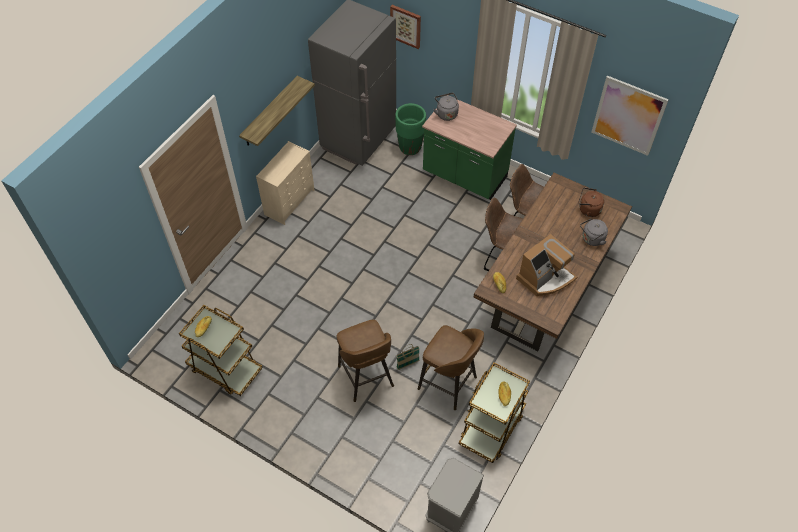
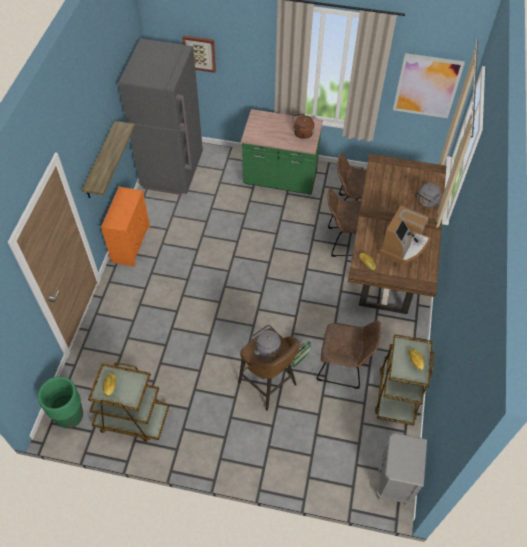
camera: 20 degrees left, 0 degrees up
beige dresser [256,141,314,225] -> orange dresser [101,187,150,267]
green planter [395,103,426,155] -> green planter moved to [38,376,83,428]
brown stool [418,325,484,410] -> brown chair [317,321,381,389]
grey kettle [434,93,459,121] -> grey kettle moved to [251,325,281,359]
brown kettle [579,188,604,217] -> brown kettle moved to [293,113,314,139]

